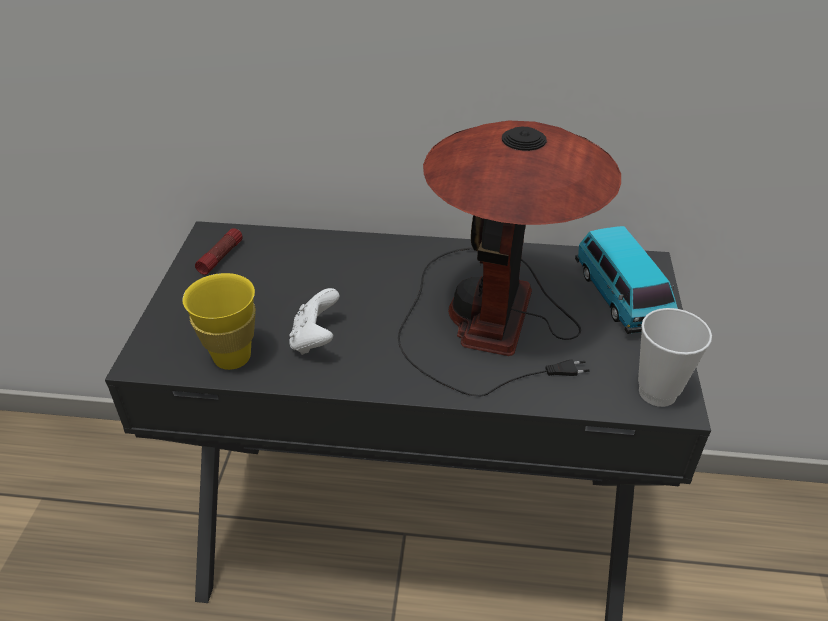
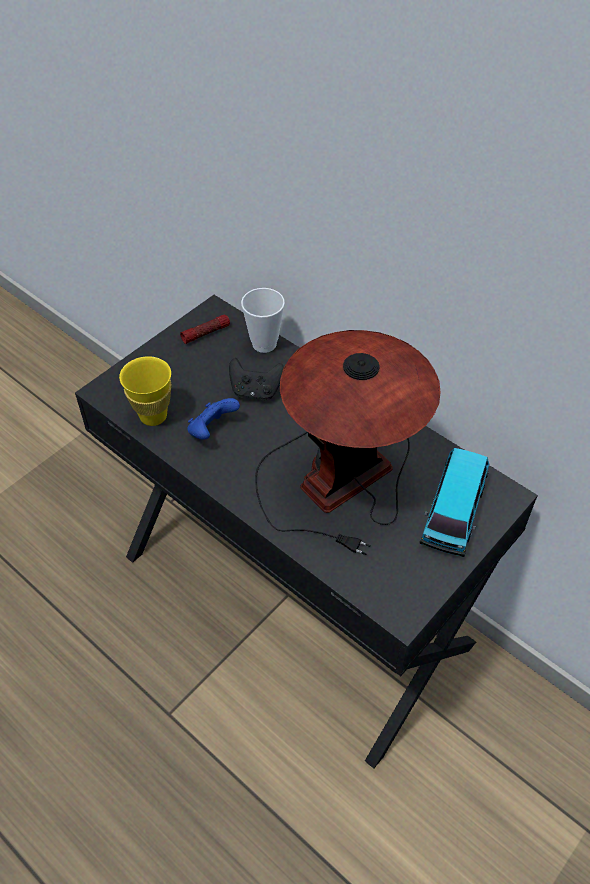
camera: 35 degrees right, 10 degrees up
white game controller [289,288,339,355] -> blue game controller [187,398,240,440]
cup [638,308,712,407] -> cup moved to [241,288,285,353]
none -> black game controller [229,358,284,400]

